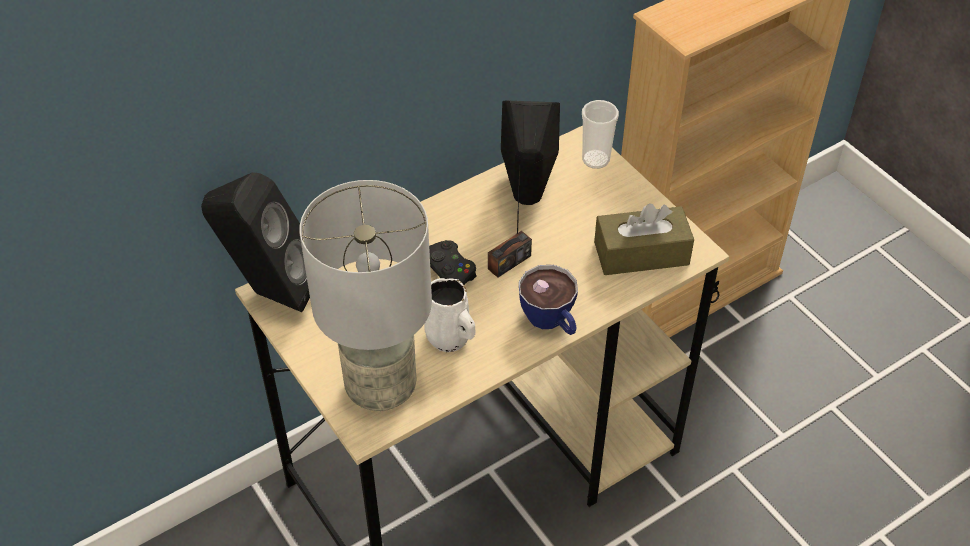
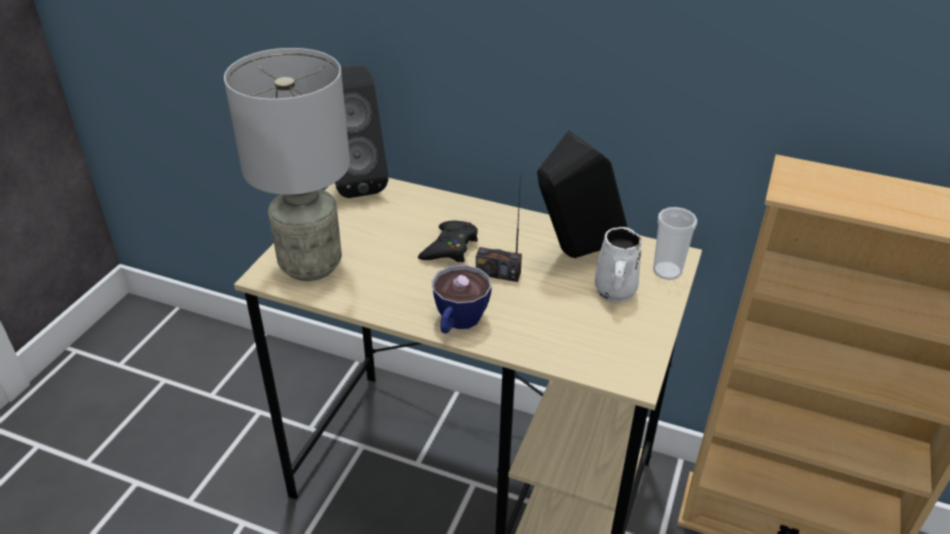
camera: 55 degrees right, 10 degrees down
white mug [424,278,475,352] -> white mug moved to [595,227,642,302]
brown tissue box [594,203,694,275] -> none

